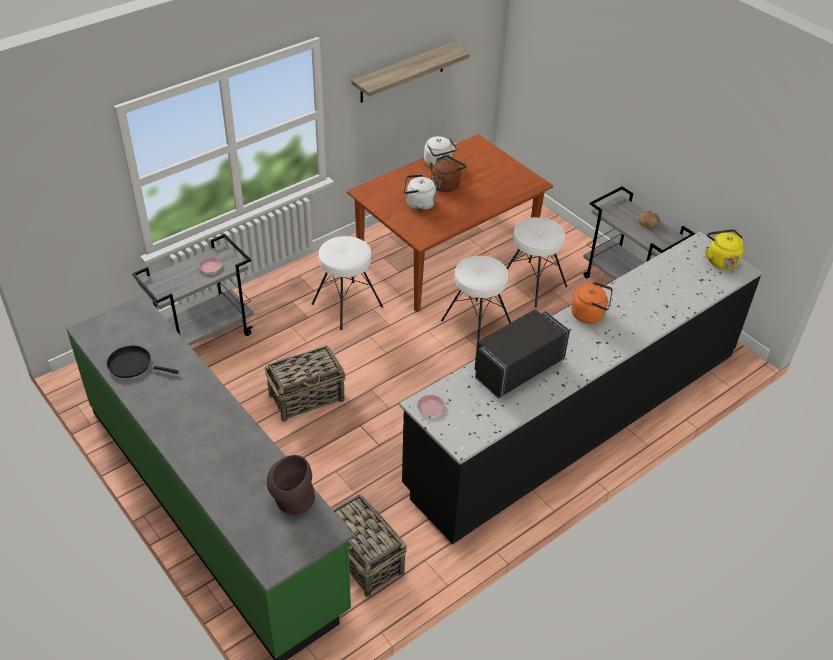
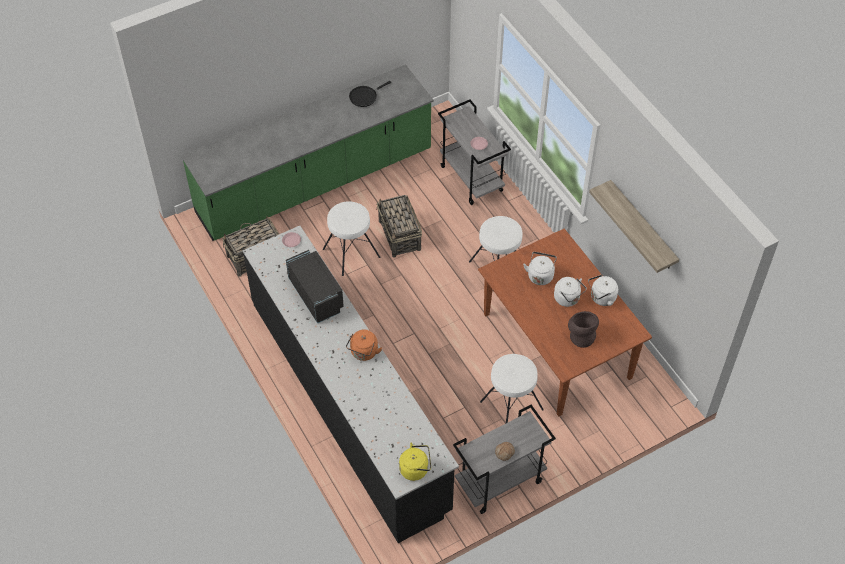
camera: 100 degrees right, 10 degrees up
black frying pan [107,346,179,378] -> black frying pan turned 150 degrees counterclockwise [349,81,391,107]
brown vase [267,455,315,515] -> brown vase moved to [568,311,599,348]
brown kettle [430,155,466,192] -> white kettle [554,277,587,307]
white stool [441,256,511,341] -> white stool moved to [323,201,380,276]

